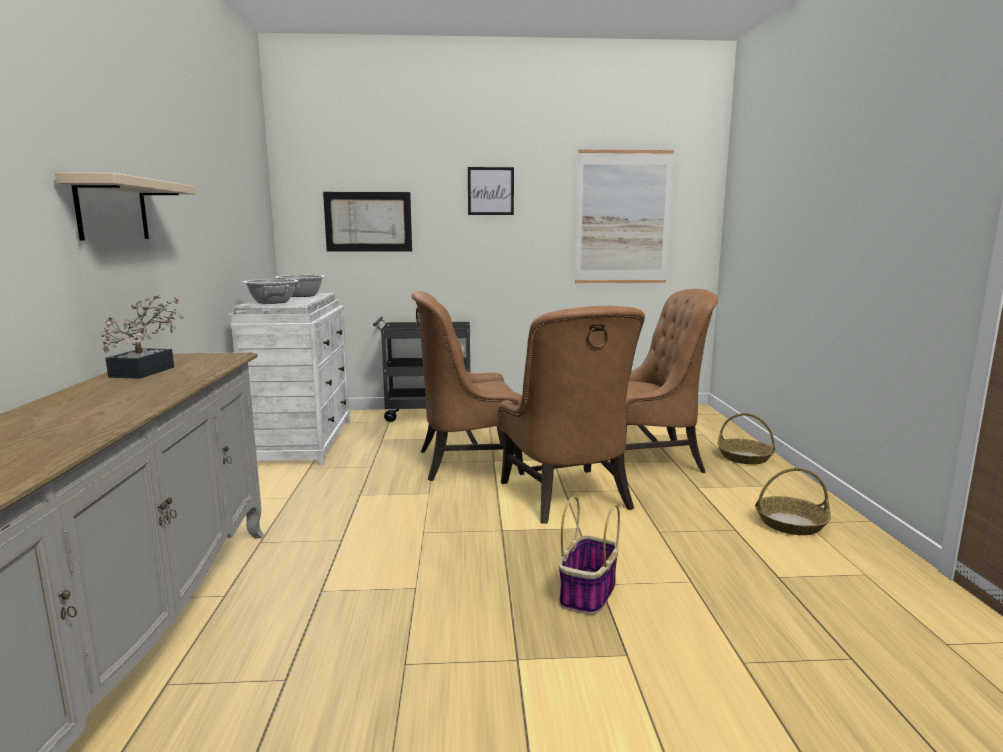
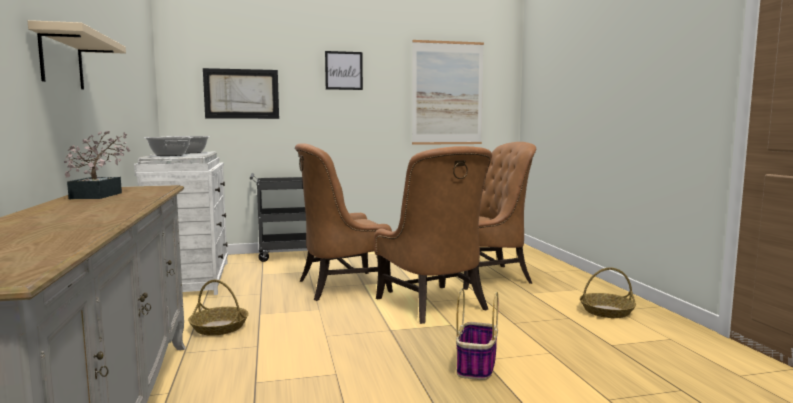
camera: 10 degrees left, 5 degrees down
basket [718,413,775,464] -> basket moved to [188,280,249,335]

